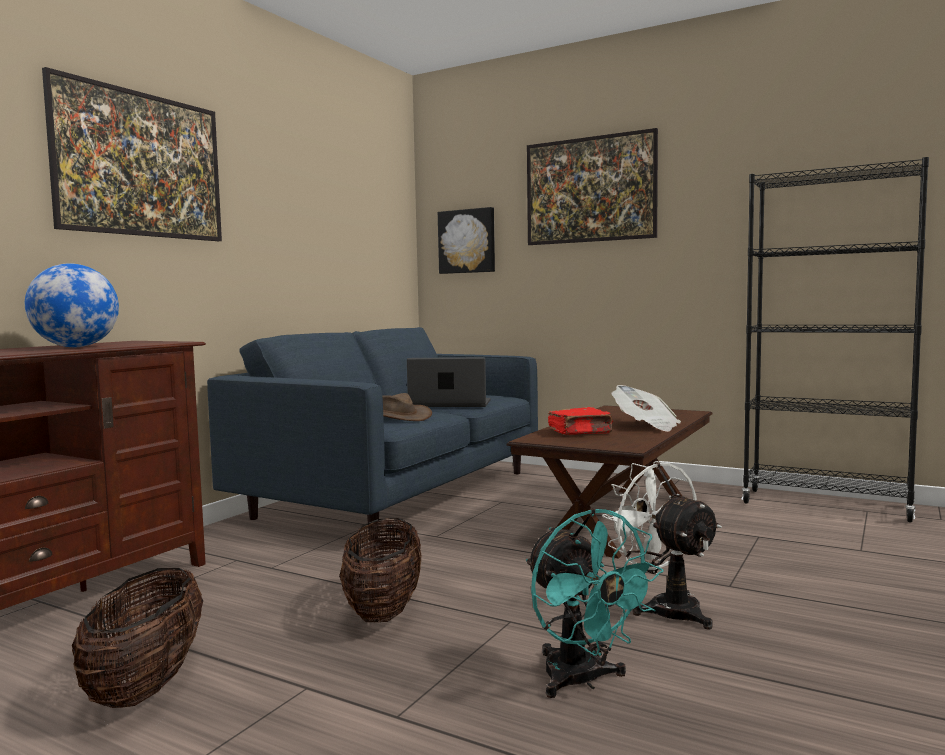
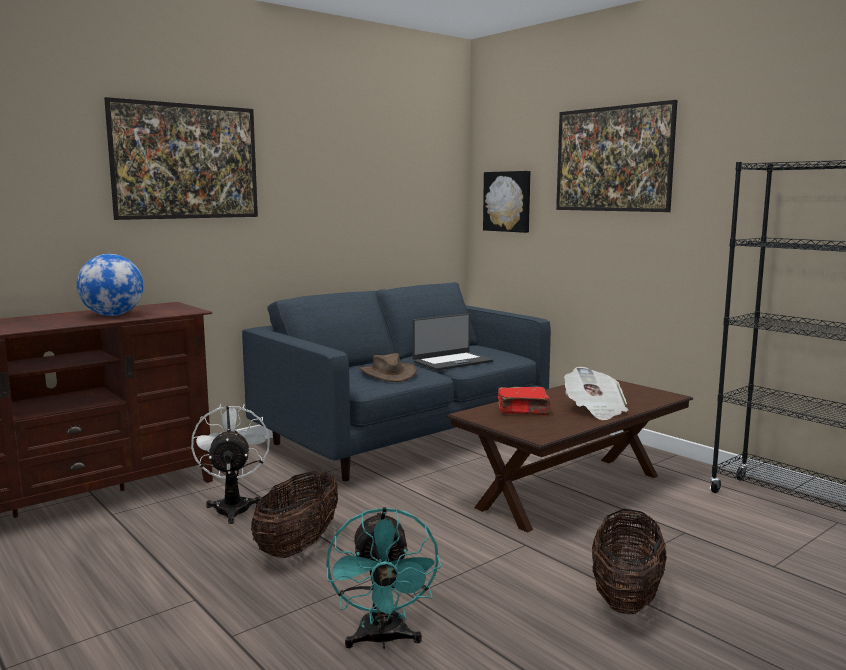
camera: 20 degrees right, 5 degrees up
basket [72,568,203,708] -> basket moved to [592,509,667,614]
laptop [407,357,491,407] -> laptop turned 120 degrees clockwise [412,313,493,371]
white fan [602,461,722,629] -> white fan moved to [191,404,270,524]

